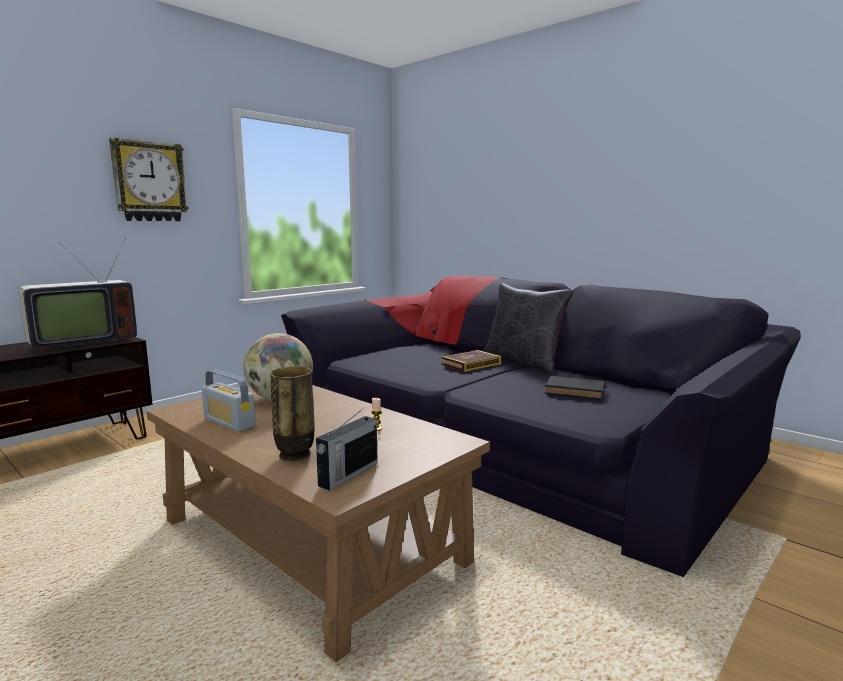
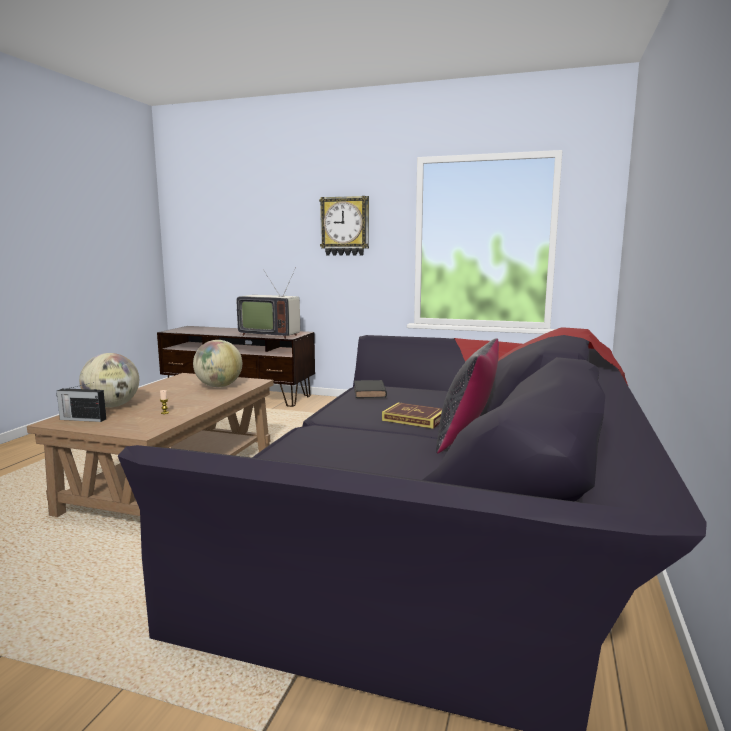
camera: 65 degrees right, 0 degrees up
radio [202,370,255,432] -> none
vase [270,366,315,462] -> globe [79,353,139,408]
black book [544,376,605,400] -> black book moved to [354,380,387,398]

